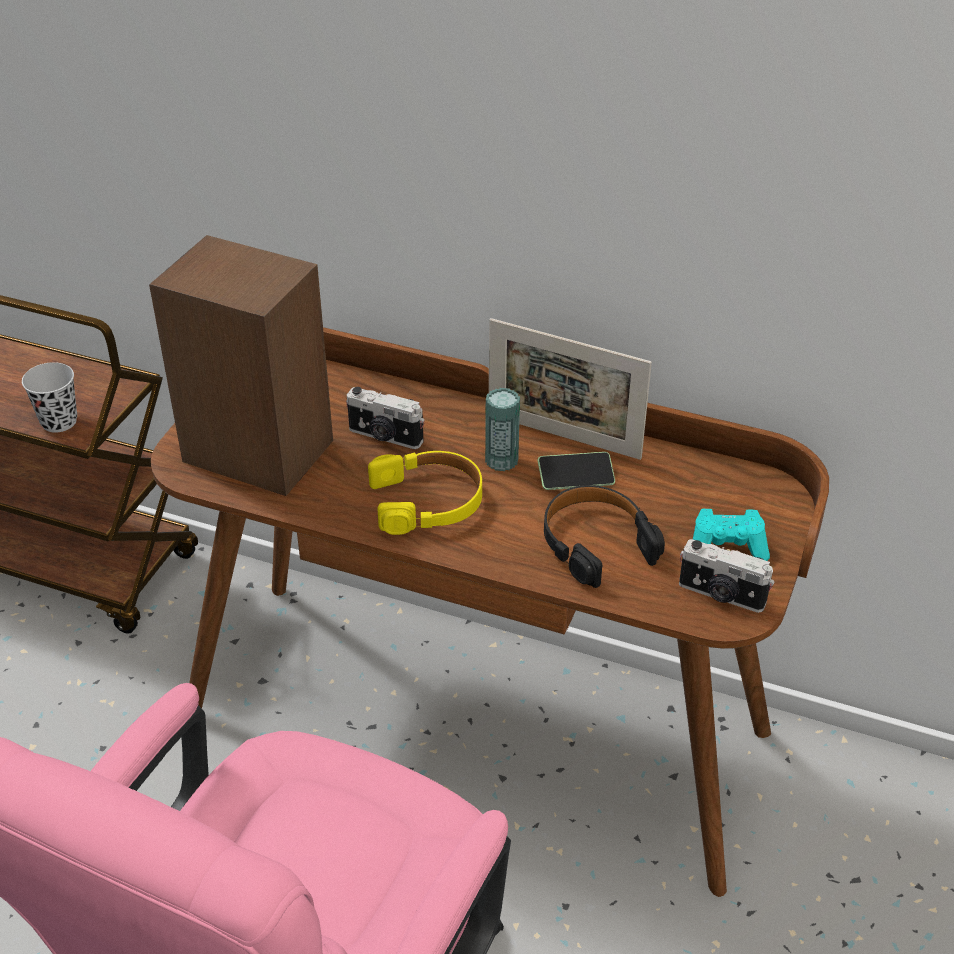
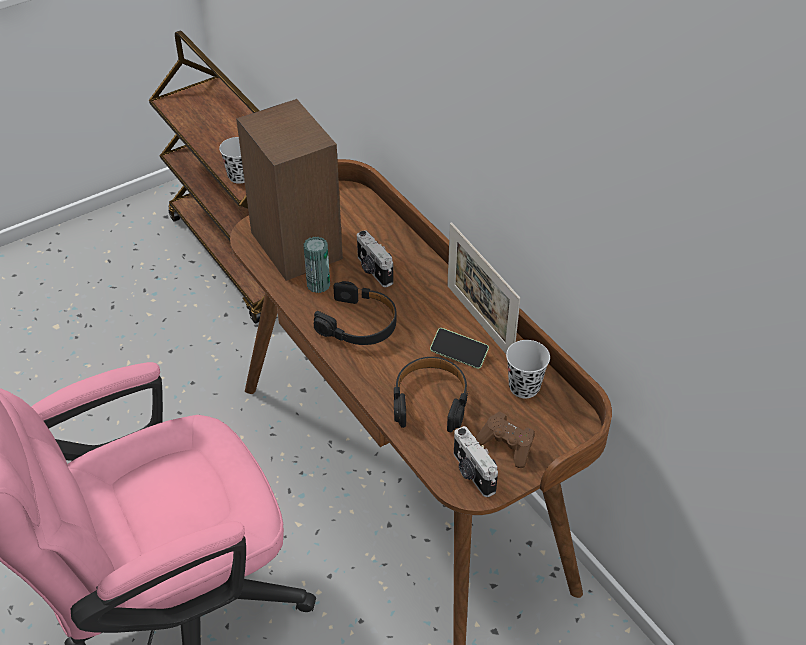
camera: 35 degrees right, 5 degrees up
yellow headphones [368,451,482,535] -> black headphones [314,281,396,345]
can [485,388,520,471] -> can moved to [304,237,330,293]
turquoise game controller [693,509,770,561] -> brown game controller [476,412,535,468]
none -> black cup [506,340,550,398]

